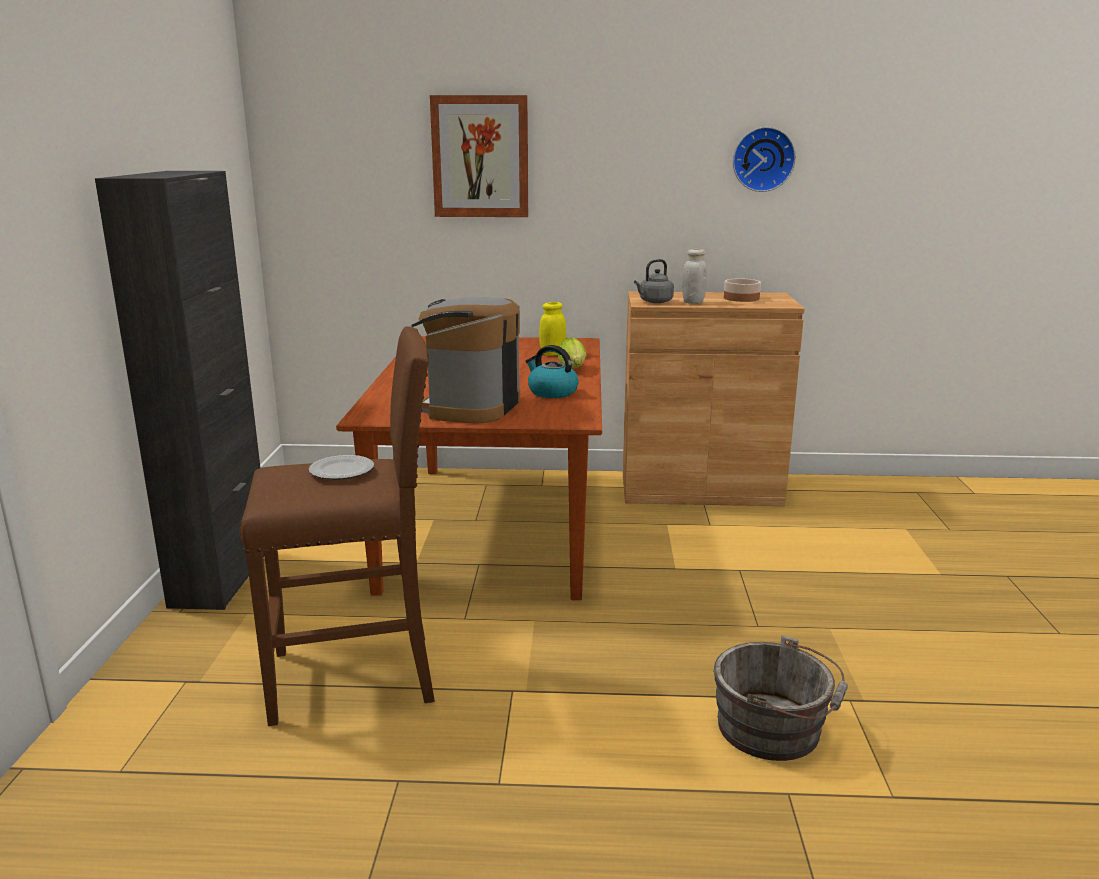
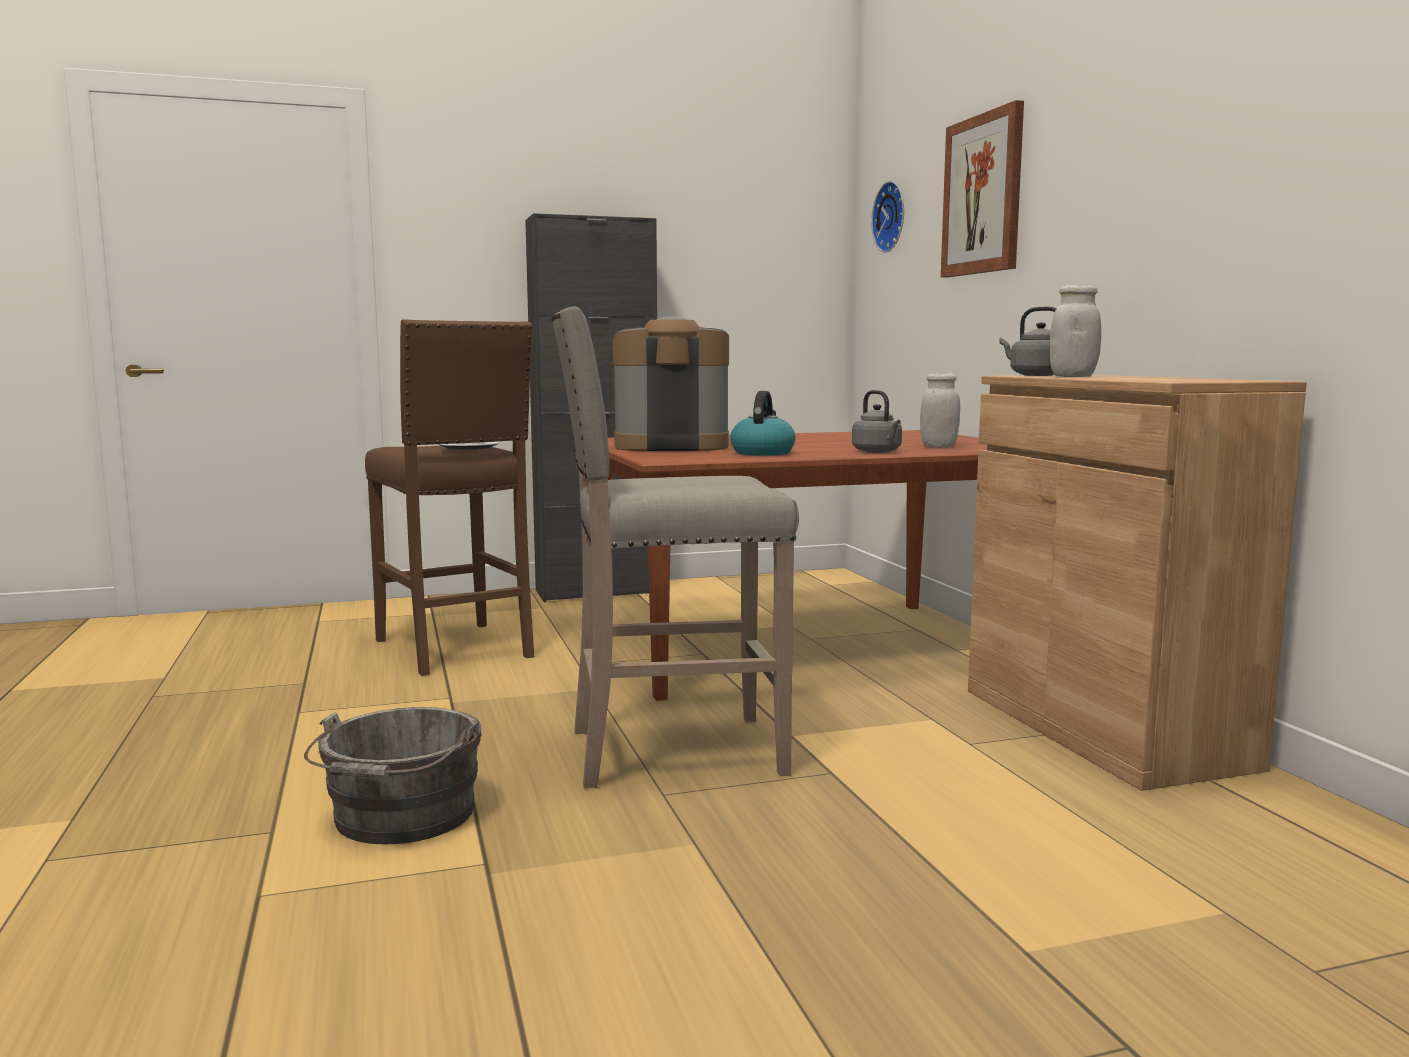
camera: 70 degrees right, 10 degrees down
yellow jar [539,302,566,356] -> white jar [920,374,960,448]
lettuce [558,337,586,369] -> grey kettle [852,390,902,453]
bowl [724,279,761,302] -> none
wall clock [733,127,796,192] -> wall clock moved to [871,181,904,252]
none -> beige stool [551,307,799,789]

